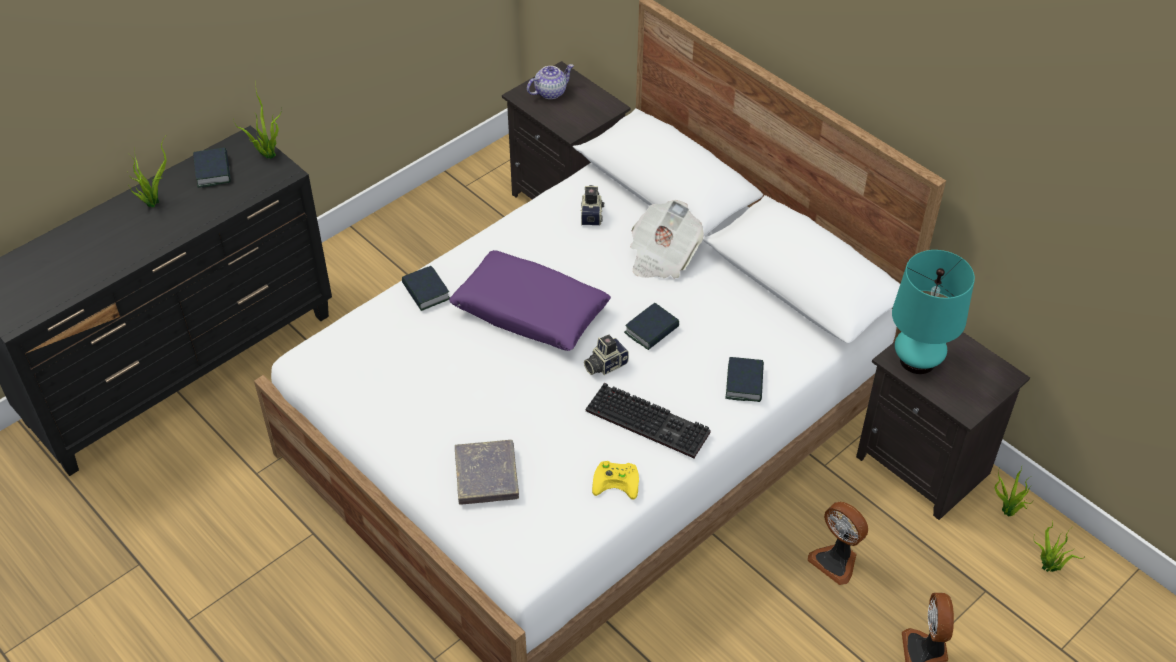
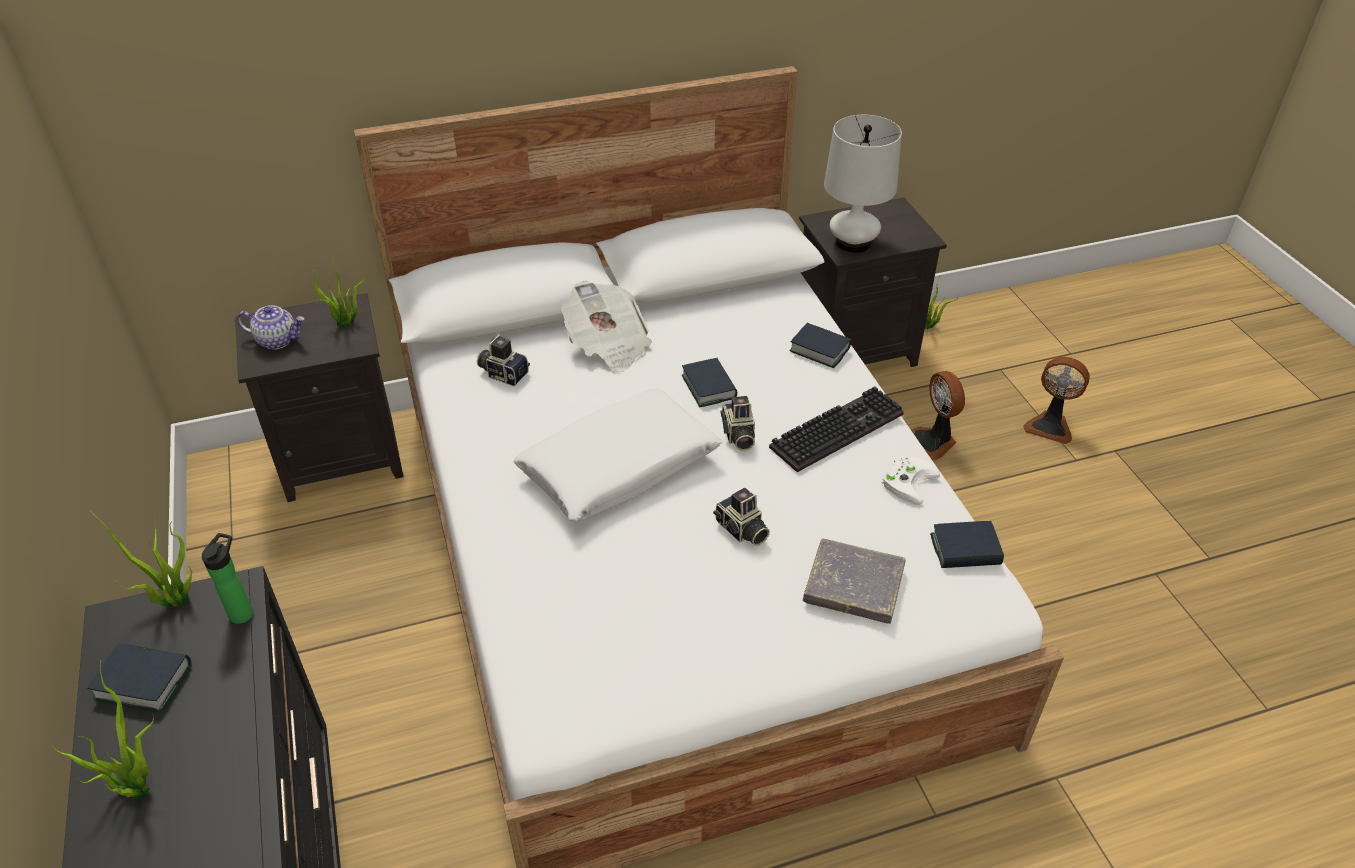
camera: 65 degrees left, 5 degrees down
book [402,266,450,311] -> book moved to [930,521,1004,568]
purple pillow [449,250,611,351] -> white pillow [514,388,722,522]
teapot [527,64,574,99] -> teapot turned 105 degrees clockwise [237,305,304,350]
yellow game controller [592,461,639,500] -> white game controller [881,455,940,505]
fan [807,502,868,585] -> fan turned 90 degrees clockwise [910,371,965,461]
turquoise table lamp [892,250,975,374] -> white table lamp [824,115,902,253]
potted plant [1034,521,1083,572] -> potted plant moved to [311,257,366,329]
none -> bottle [202,533,253,624]
none -> camera [713,488,770,546]

